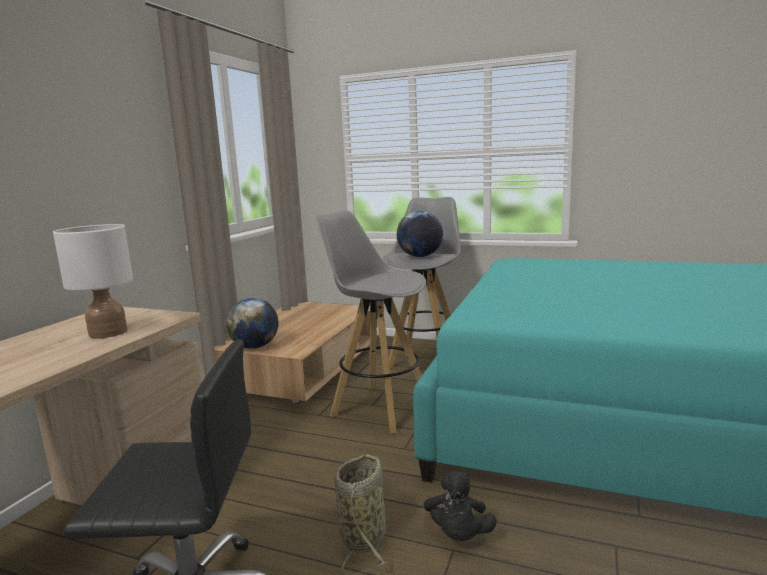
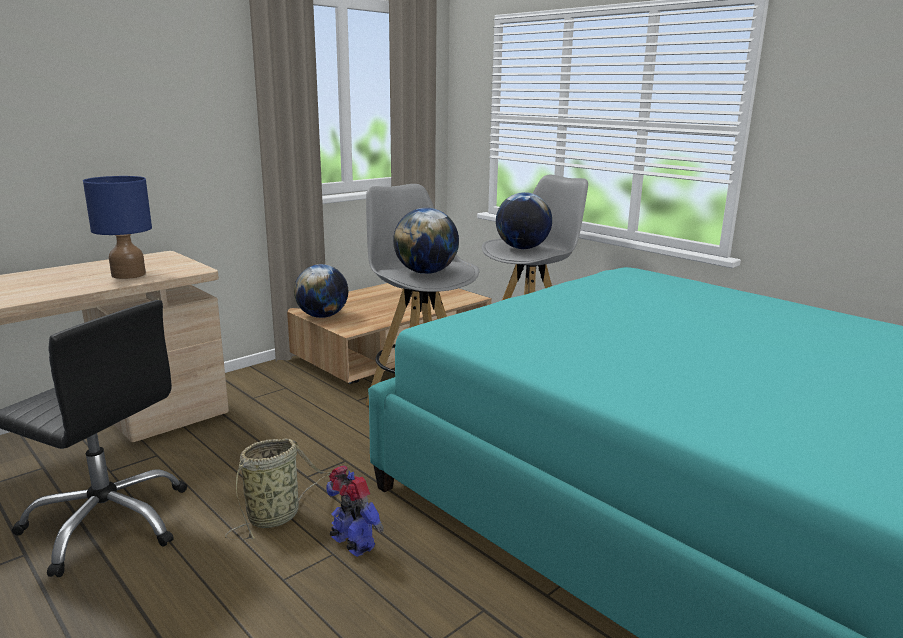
camera: 25 degrees right, 5 degrees up
white table lamp [53,224,133,338] -> blue table lamp [83,176,152,279]
black plush toy [424,471,497,541] -> toy robot [326,466,384,557]
none -> globe [393,208,459,274]

